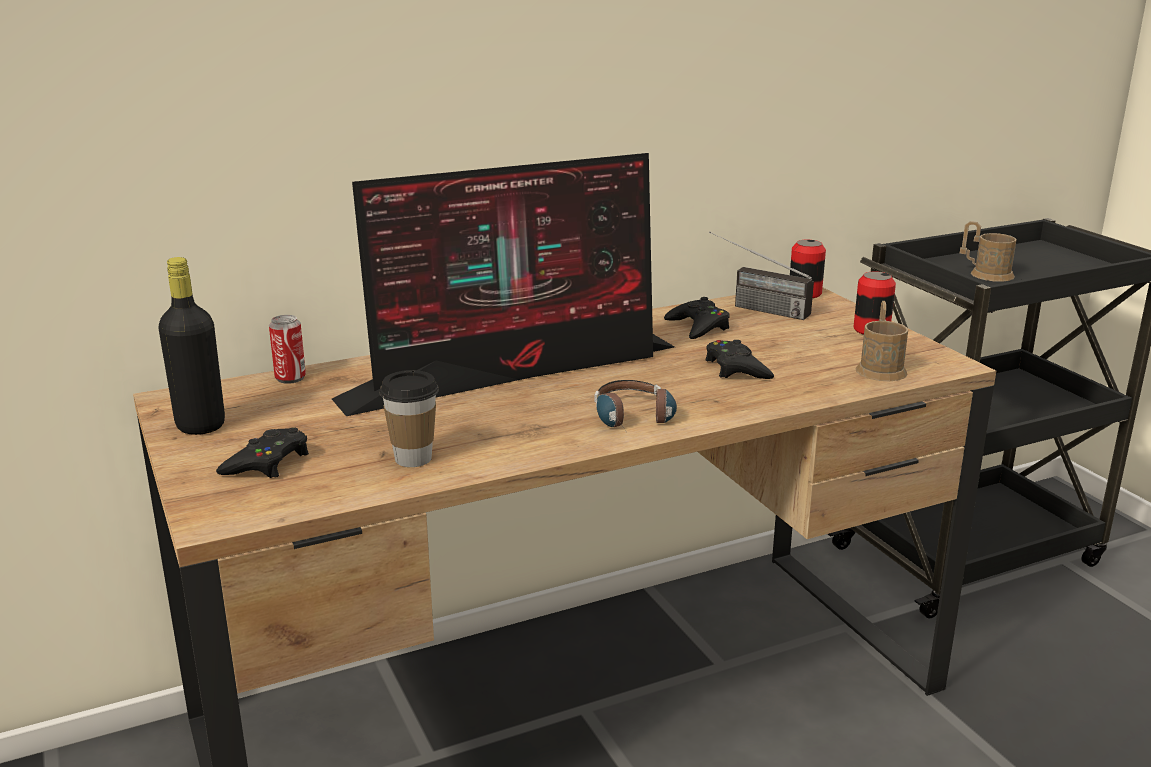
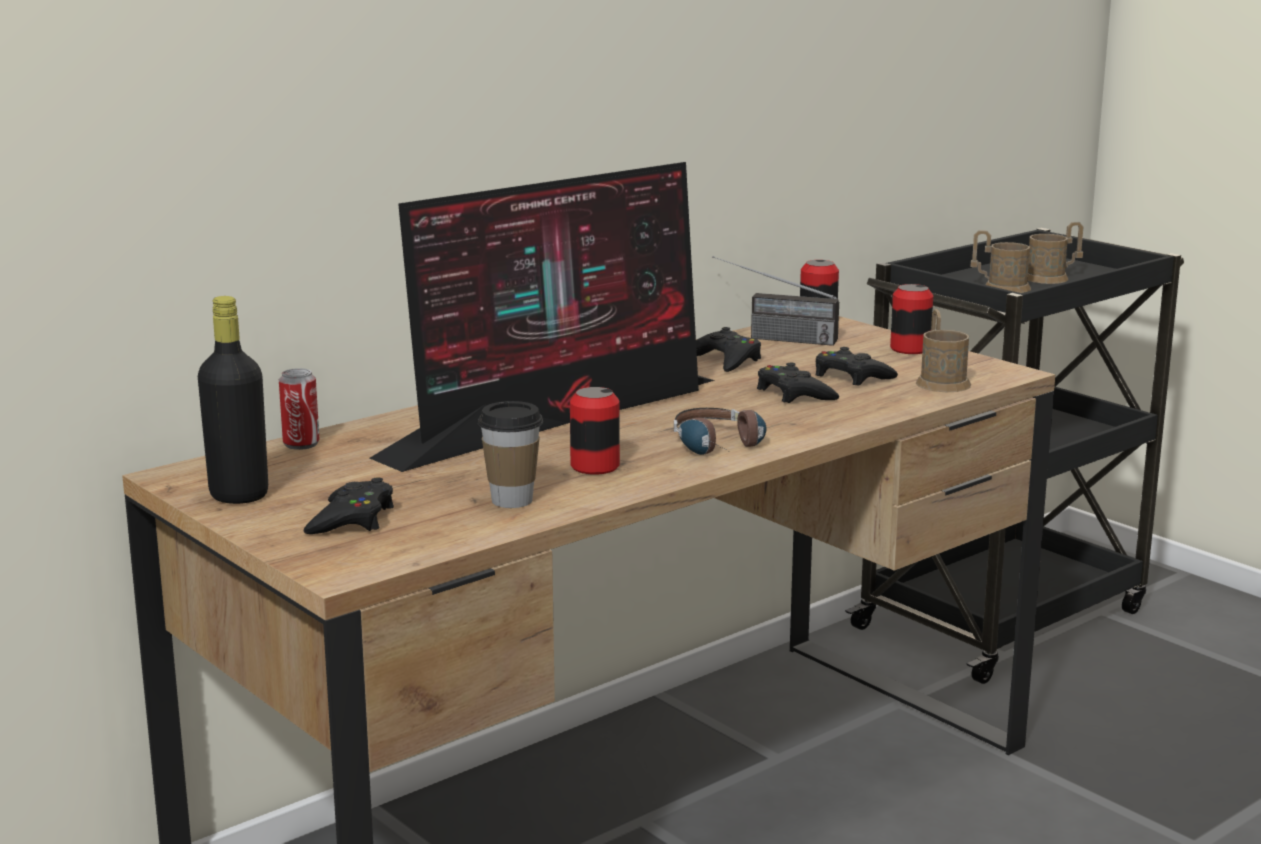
camera: 15 degrees left, 5 degrees down
none -> can [570,387,620,475]
none -> black game controller [816,347,898,386]
none -> brown mug [1027,222,1084,284]

